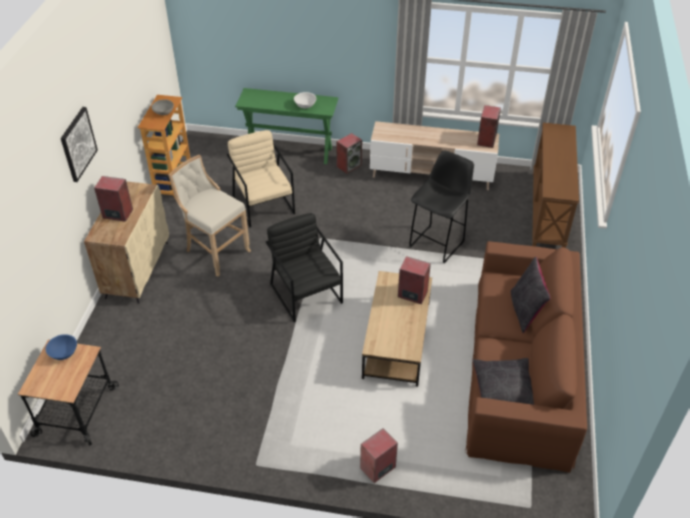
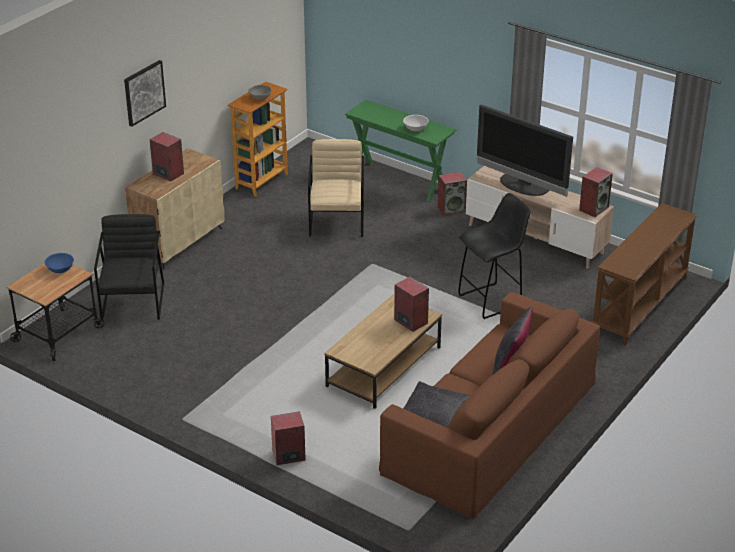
camera: 25 degrees right, 10 degrees down
beige stool [168,155,251,277] -> none
black armchair [266,213,343,322] -> black armchair moved to [94,214,164,320]
none -> television [477,104,573,197]

